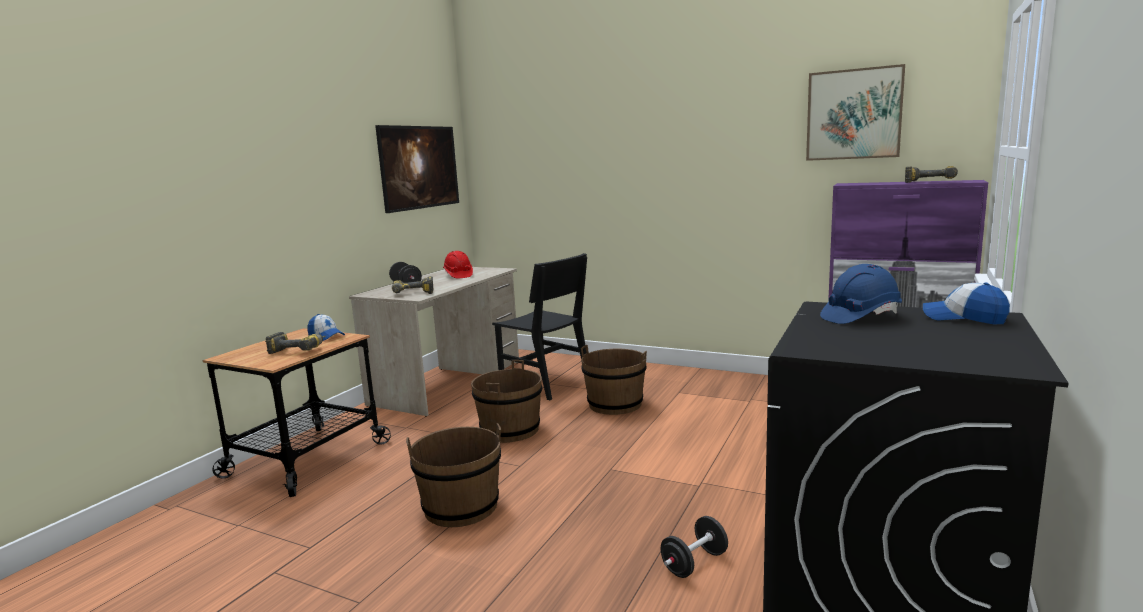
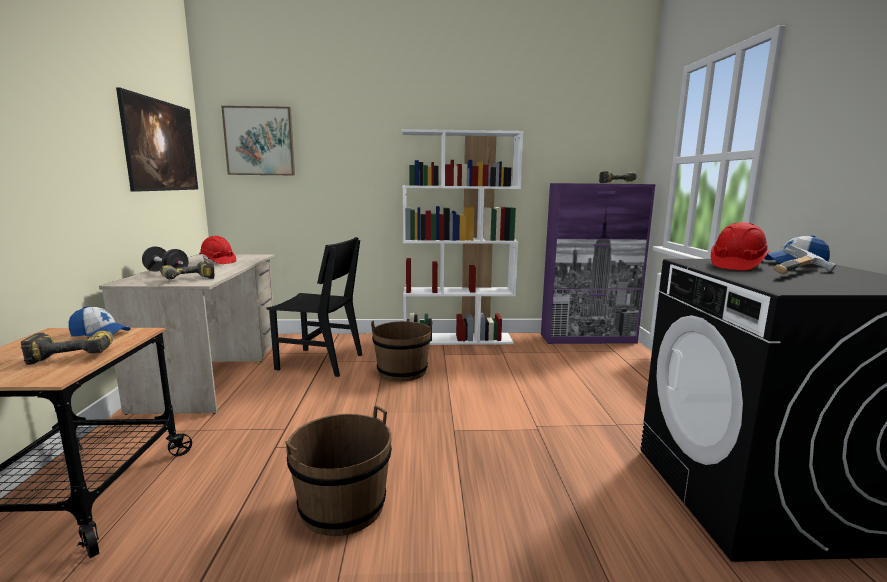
camera: 30 degrees left, 0 degrees up
brown bucket [471,360,542,443] -> none
black dumbbell [661,516,728,578] -> none
picture [806,64,905,161] -> picture moved to [221,106,295,175]
blue hard hat [820,264,902,324] -> red hard hat [711,222,770,270]
none -> white bookcase [402,129,523,345]
none -> hammer [774,244,836,274]

